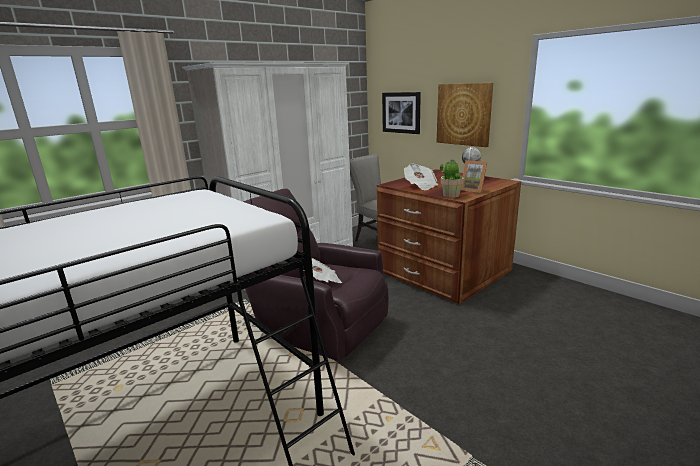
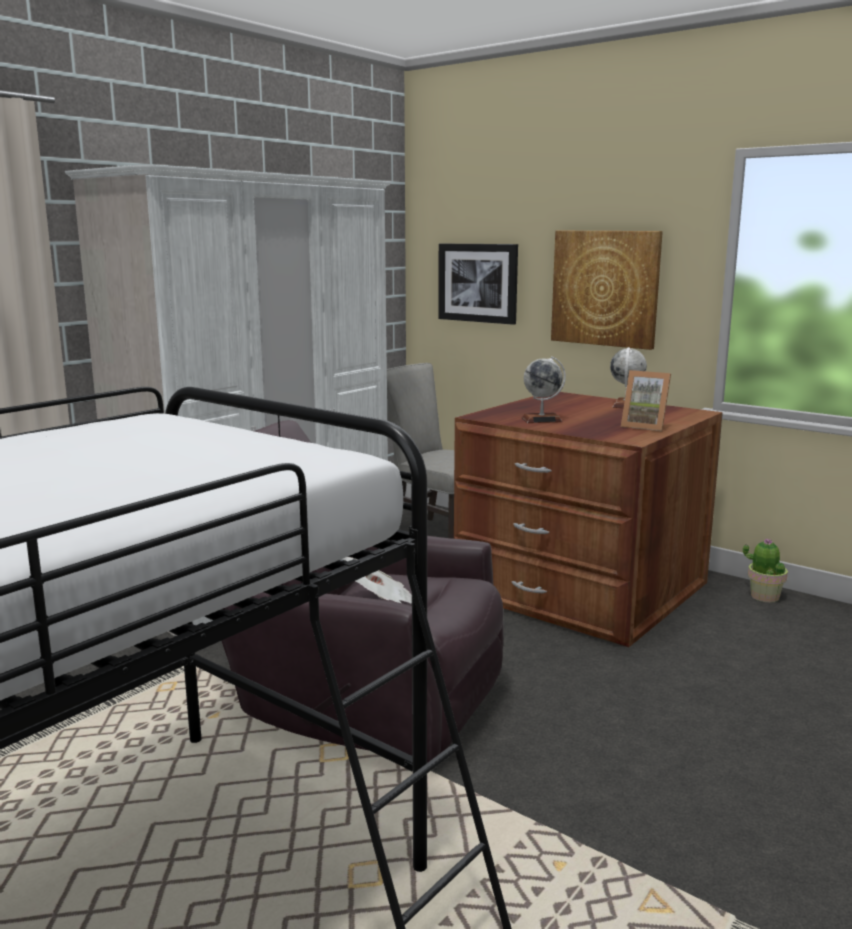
camera: 10 degrees left, 5 degrees down
newspaper [404,164,438,190] -> globe [522,356,566,423]
potted plant [440,159,464,198] -> potted plant moved to [743,538,788,603]

